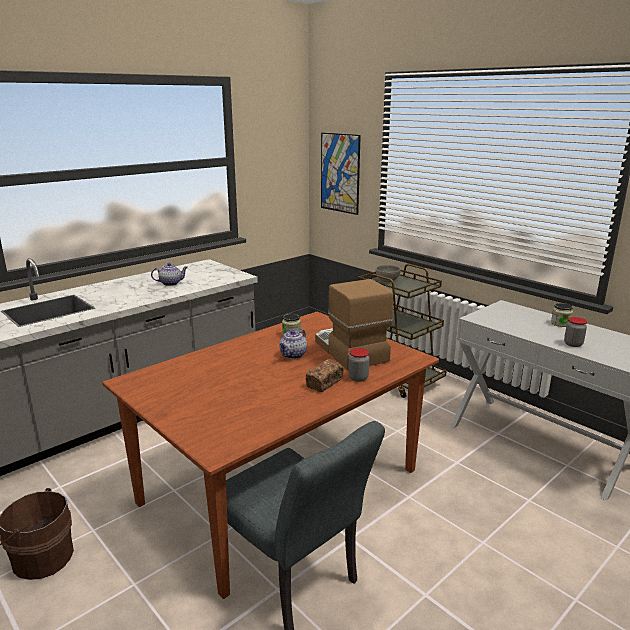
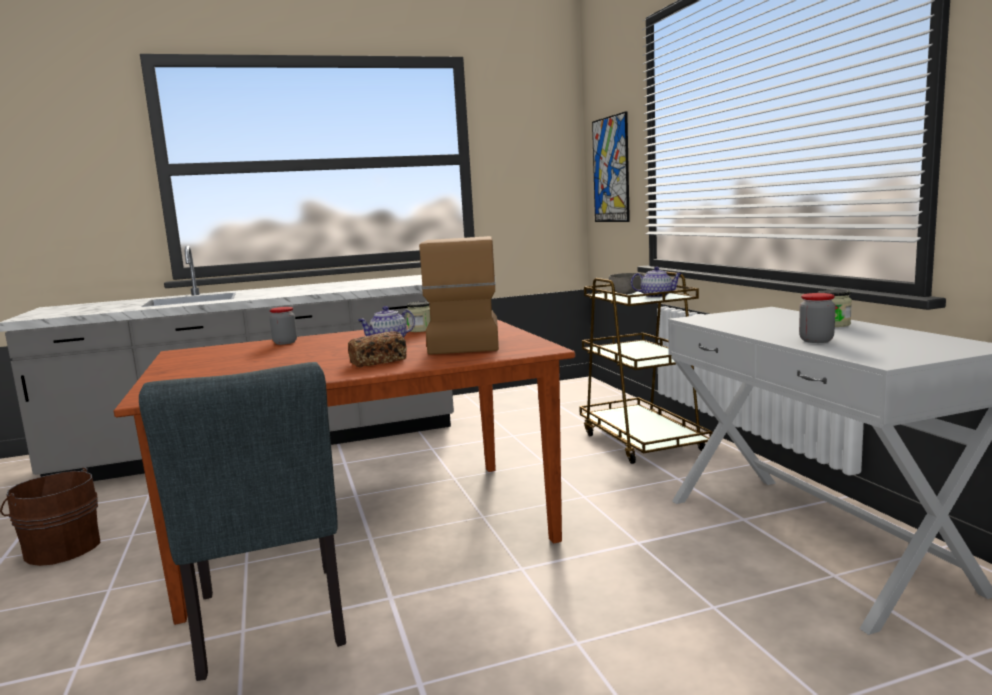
camera: 25 degrees right, 10 degrees down
teapot [151,263,187,286] -> teapot moved to [631,267,682,298]
jar [348,348,369,382] -> jar moved to [269,307,297,345]

